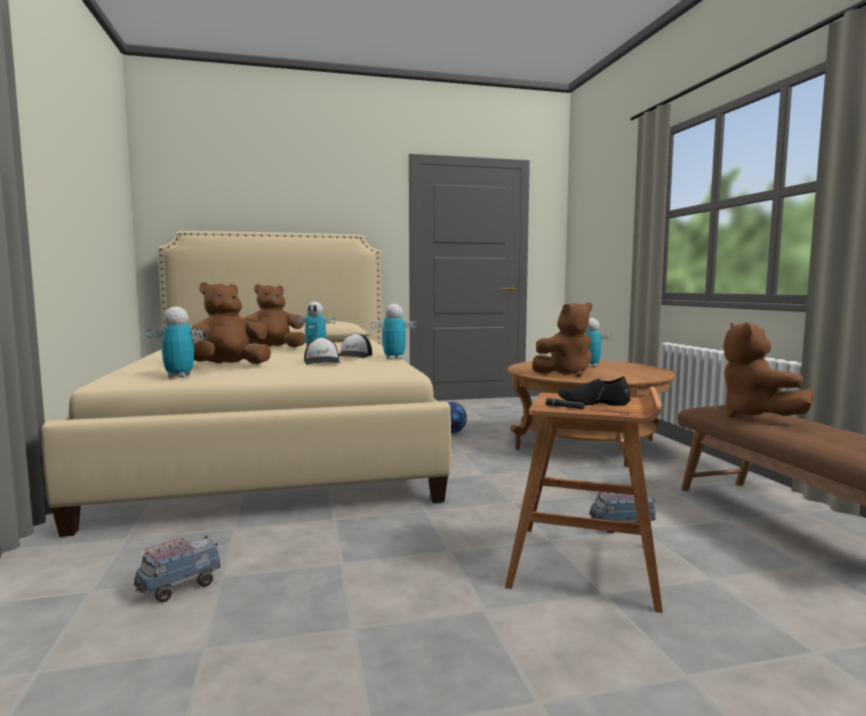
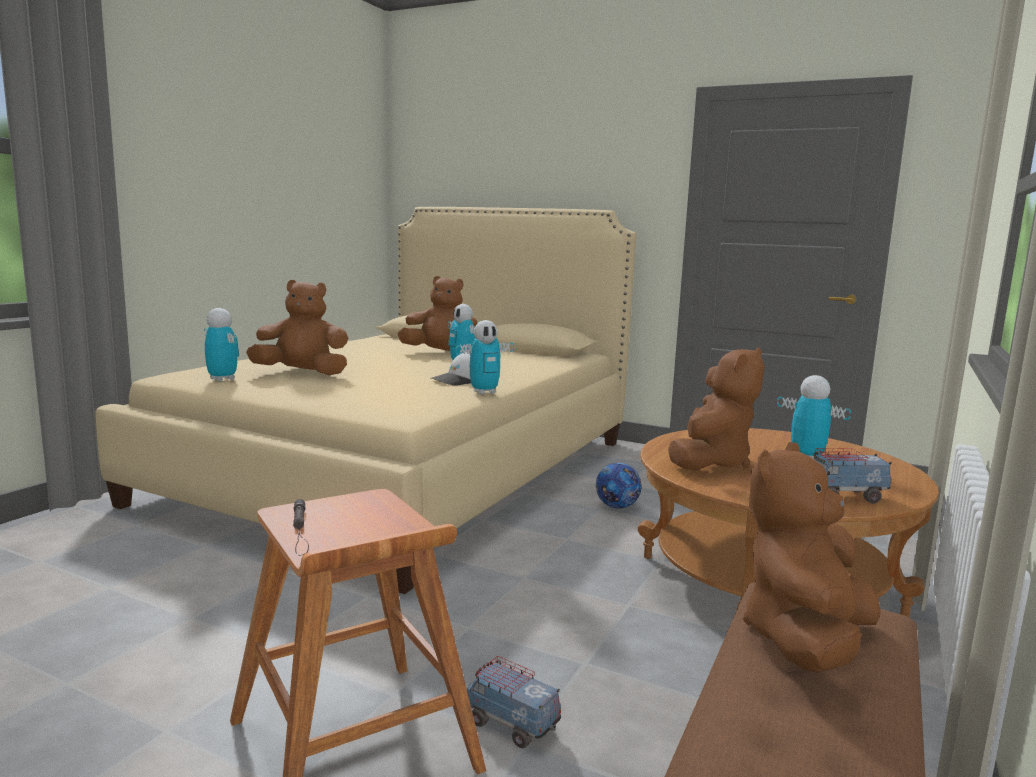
camera: 40 degrees right, 5 degrees up
toy truck [134,535,221,602] -> toy truck moved to [813,448,892,504]
cap [304,337,341,365] -> none
toy robot [371,304,416,359] -> toy robot turned 135 degrees clockwise [456,320,514,394]
brown plush toy [532,302,592,377] -> brown plush toy turned 75 degrees counterclockwise [668,347,765,471]
black shoe [557,376,630,406] -> none

